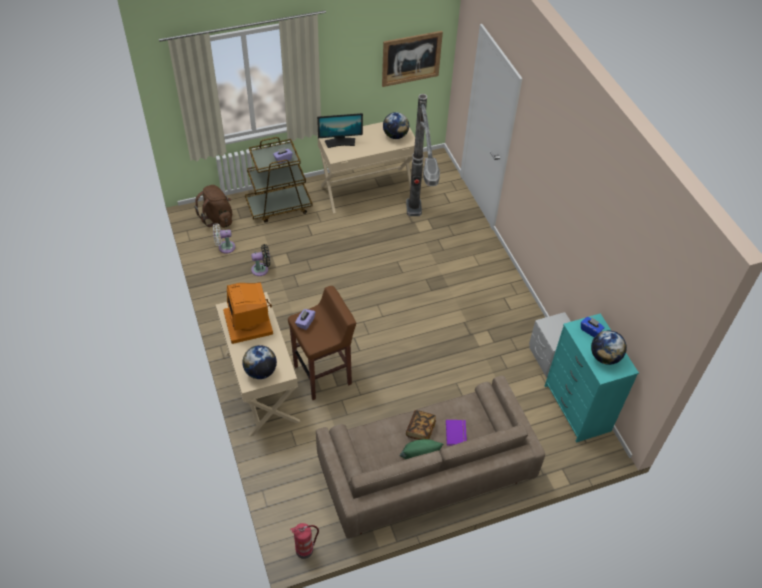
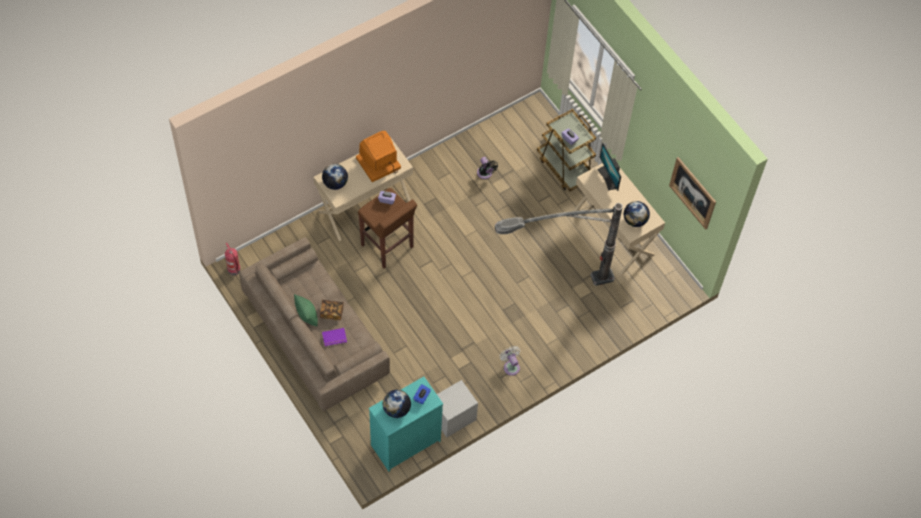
camera: 75 degrees right, 10 degrees up
brown backpack [195,185,232,228] -> none
white fan [213,224,235,254] -> white fan moved to [500,346,520,376]

